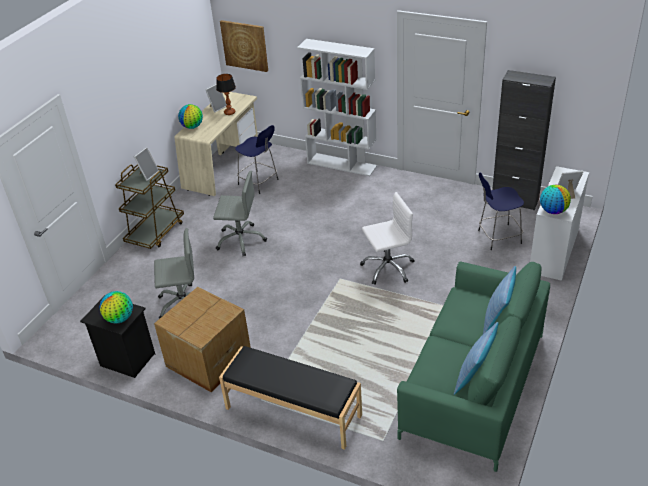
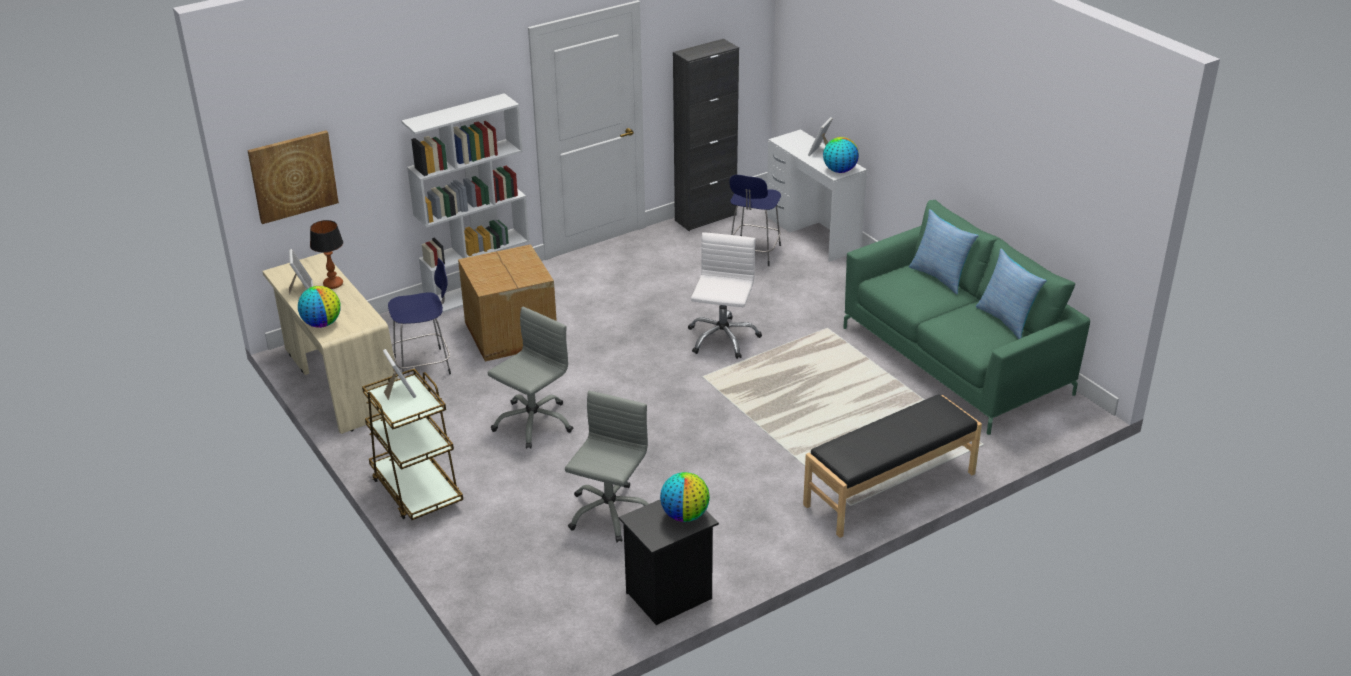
camera: 60 degrees left, 5 degrees down
cardboard box [154,287,251,392] -> cardboard box moved to [458,244,557,362]

